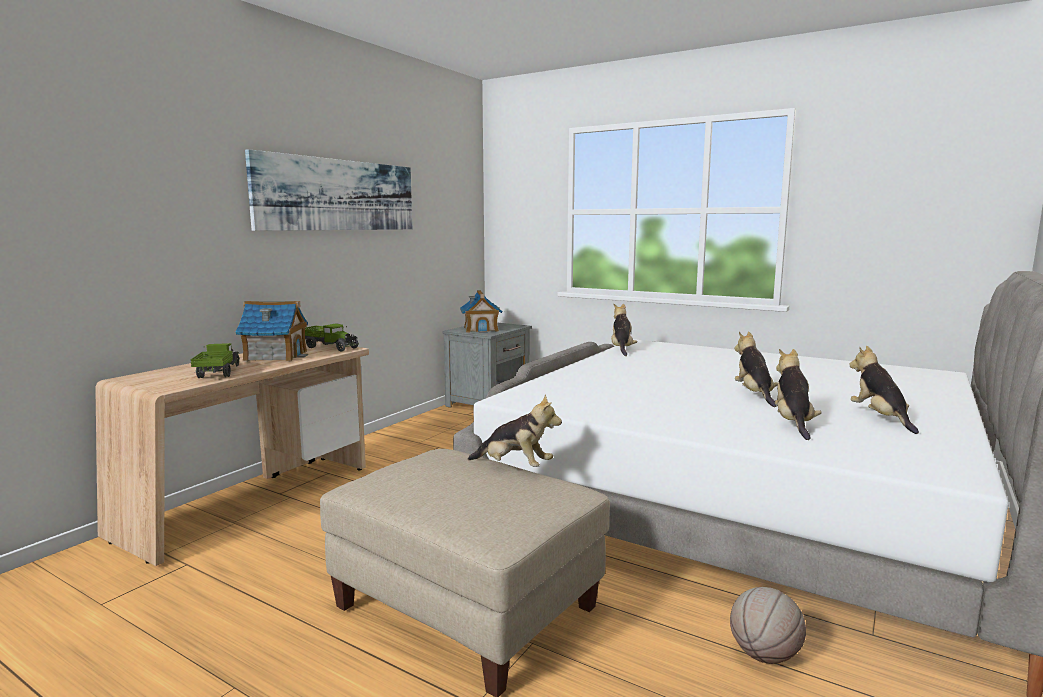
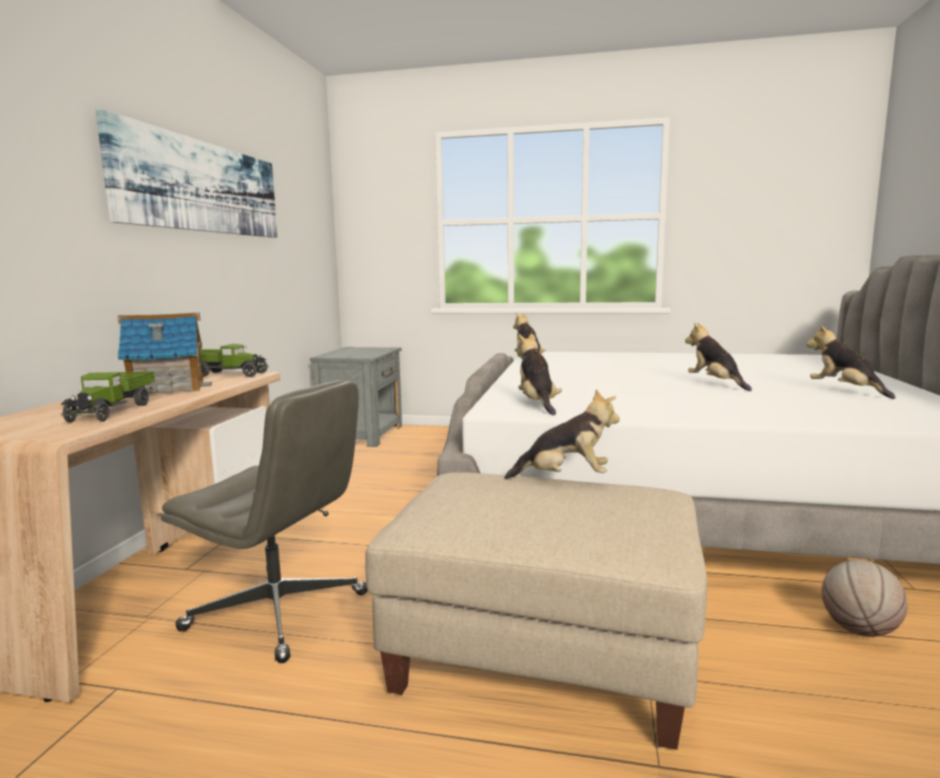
camera: 20 degrees left, 0 degrees up
toy truck [190,343,239,378] -> toy truck turned 150 degrees counterclockwise [61,372,155,423]
toy house [460,290,503,333] -> none
plush toy [775,349,822,440] -> plush toy moved to [517,334,562,415]
none -> grey office chair [161,380,367,663]

